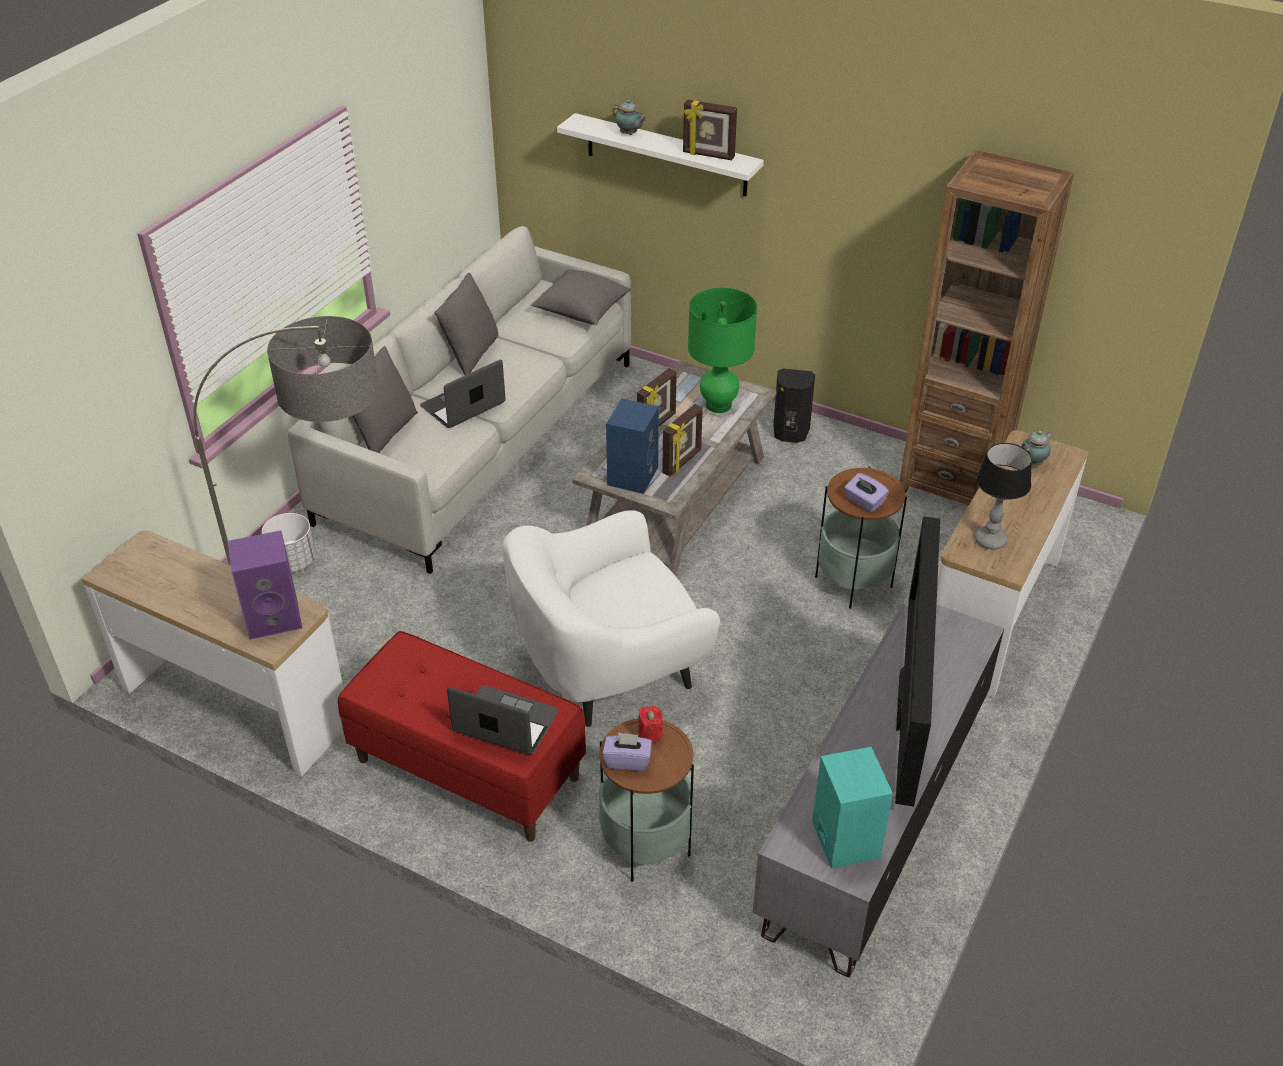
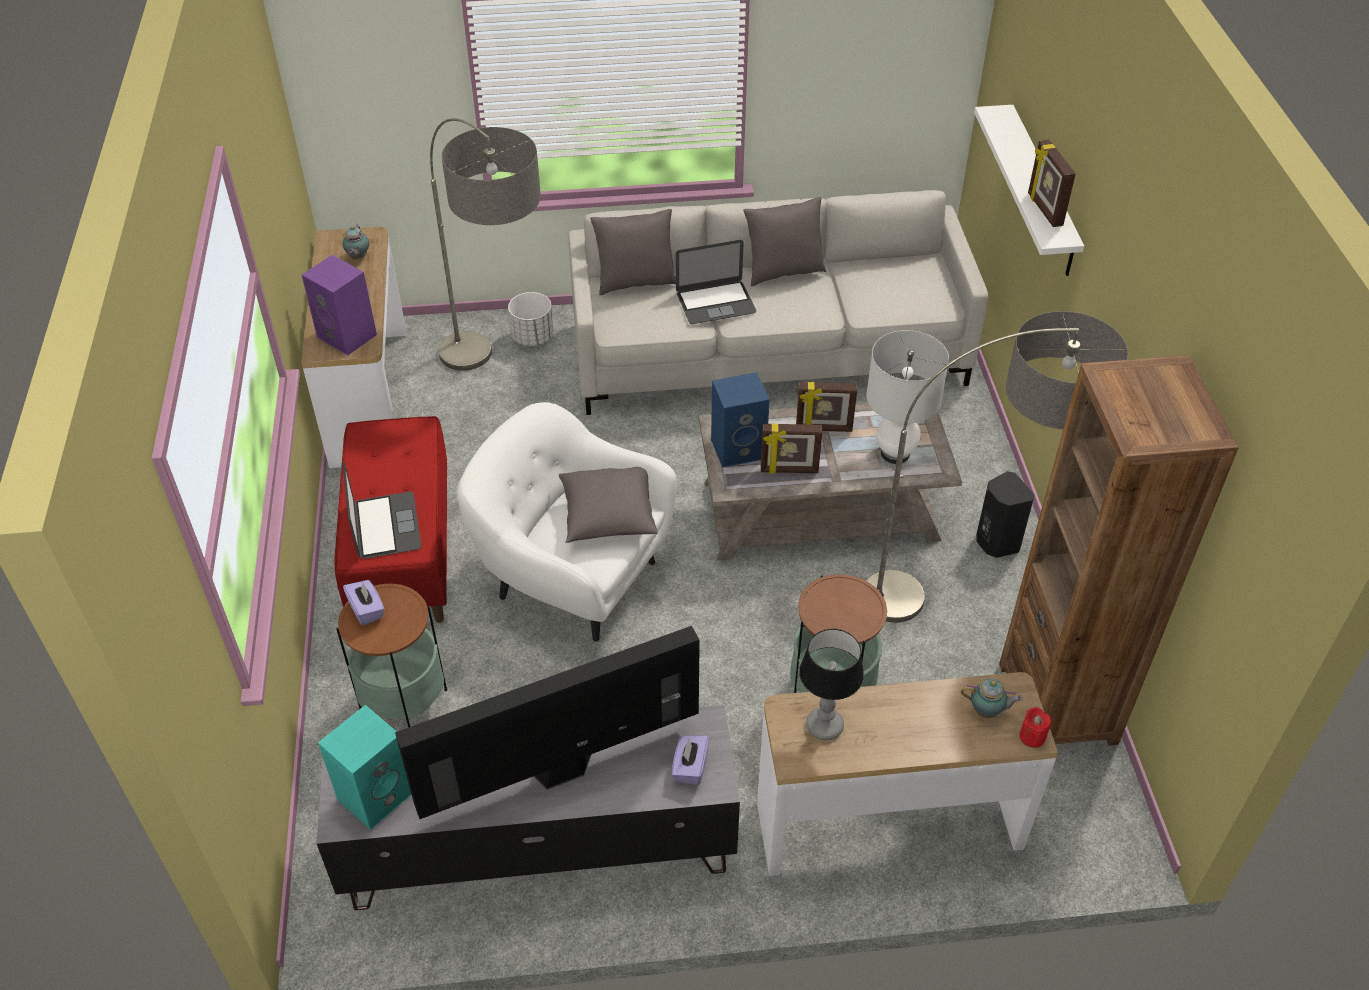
camera: 55 degrees right, 5 degrees up
laptop [420,360,506,428] -> laptop turned 150 degrees clockwise [676,240,756,324]
grey pillow [531,269,631,325] -> grey pillow moved to [559,467,658,543]
teapot [612,100,647,135] -> teapot moved to [342,224,369,259]
red candle [638,706,663,743] -> red candle moved to [1020,707,1052,748]
green table lamp [688,287,757,413] -> white table lamp [866,330,949,464]
purple tissue box [844,473,889,512] -> purple tissue box moved to [672,735,709,785]
none -> floor lamp [866,311,1128,623]

